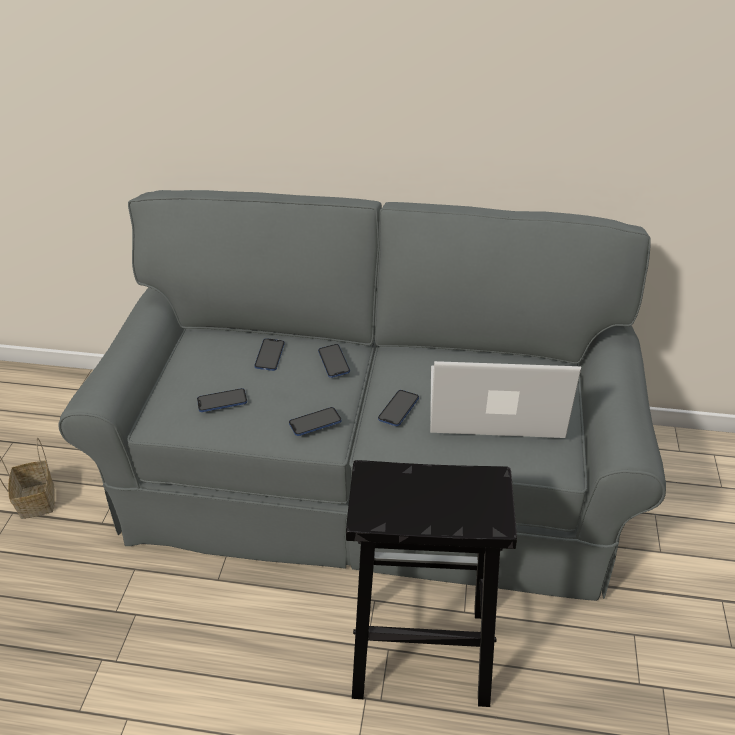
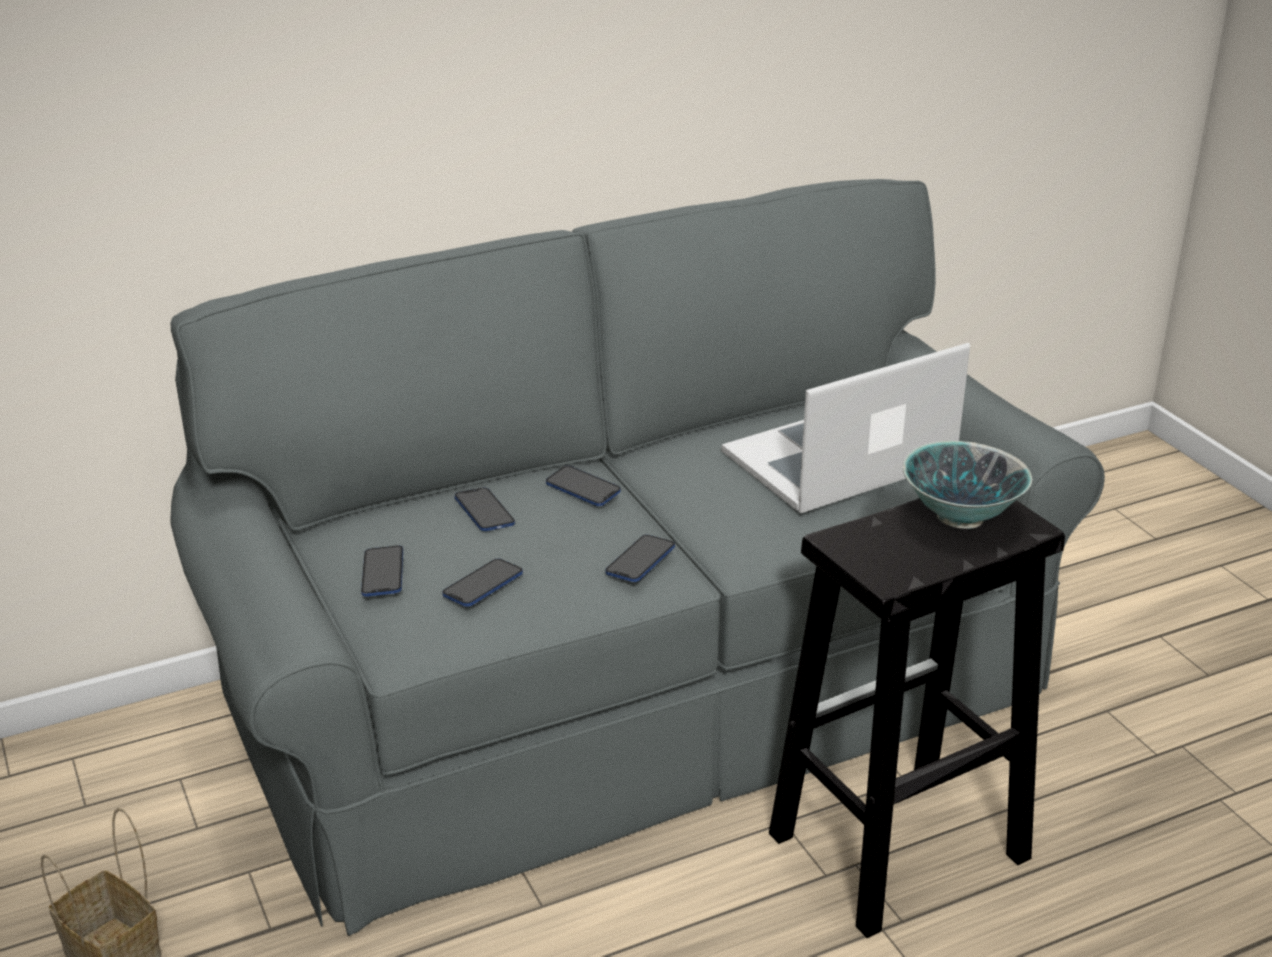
camera: 35 degrees left, 10 degrees down
phone [378,390,419,426] -> phone moved to [361,545,403,597]
none -> bowl [903,441,1033,529]

